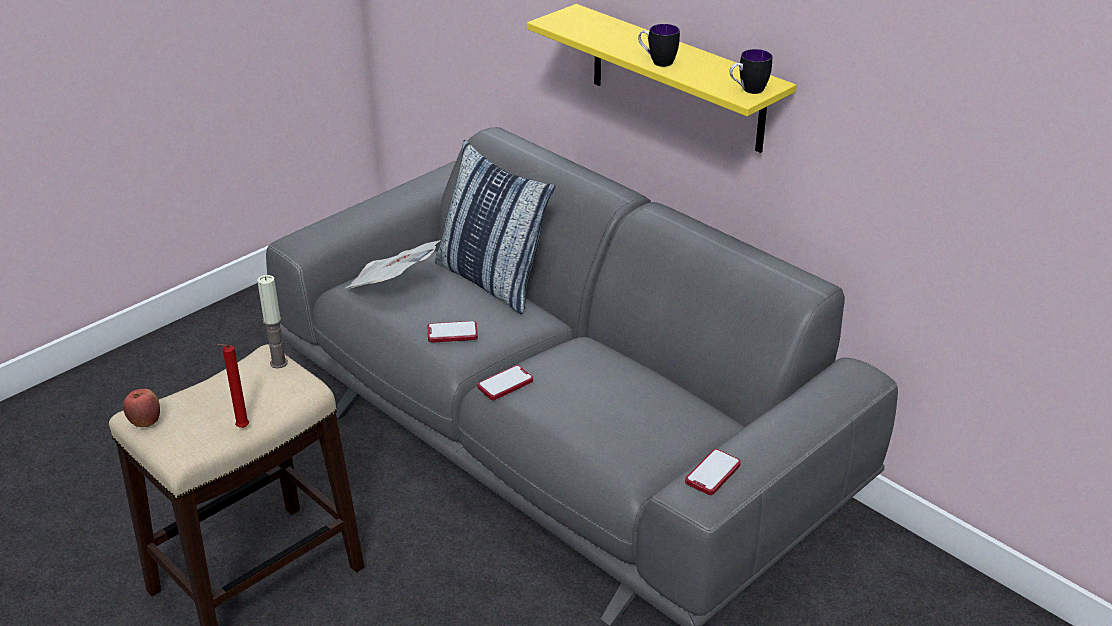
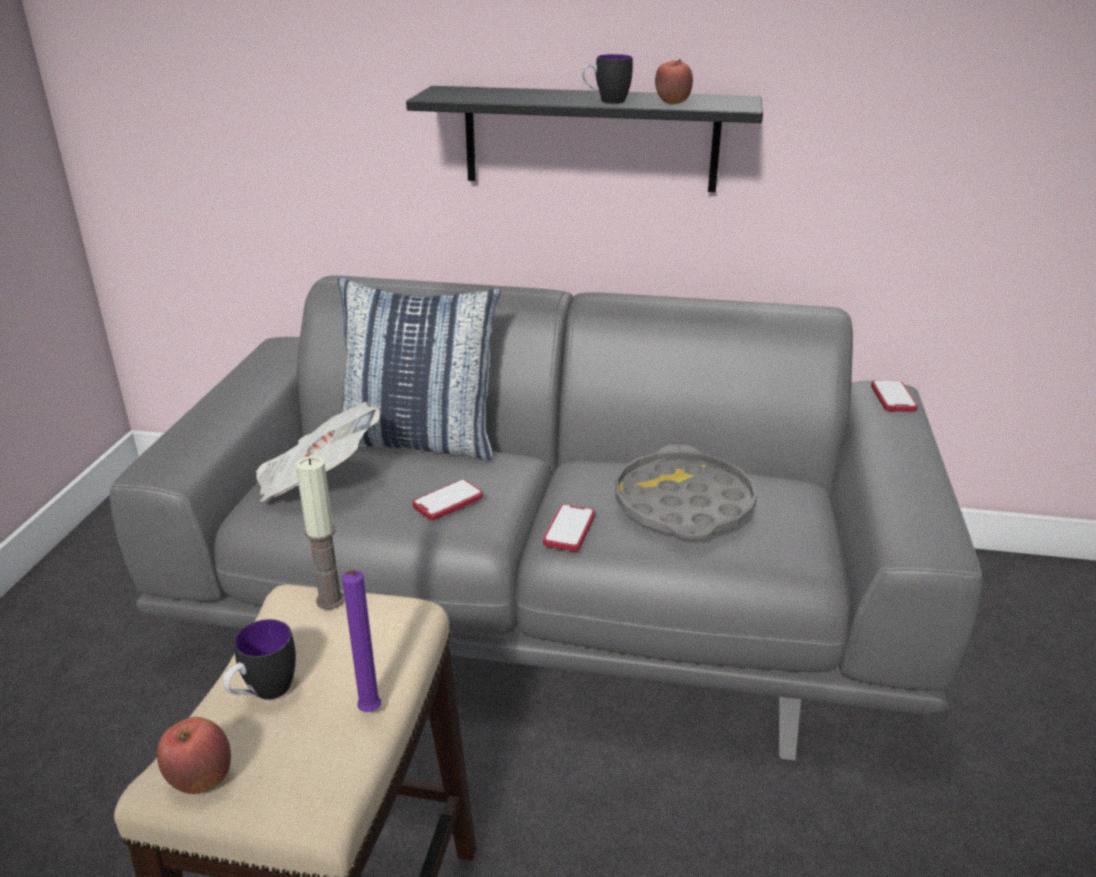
camera: 35 degrees left, 5 degrees down
red candle [217,344,249,428] -> purple candle [342,569,381,712]
yellow shelf [527,4,796,153] -> black shelf [406,86,763,192]
phone [685,449,741,495] -> phone moved to [871,381,918,412]
mug [730,49,772,94] -> mug moved to [223,619,296,699]
none -> grey tray [615,445,757,539]
none -> apple [655,59,693,105]

